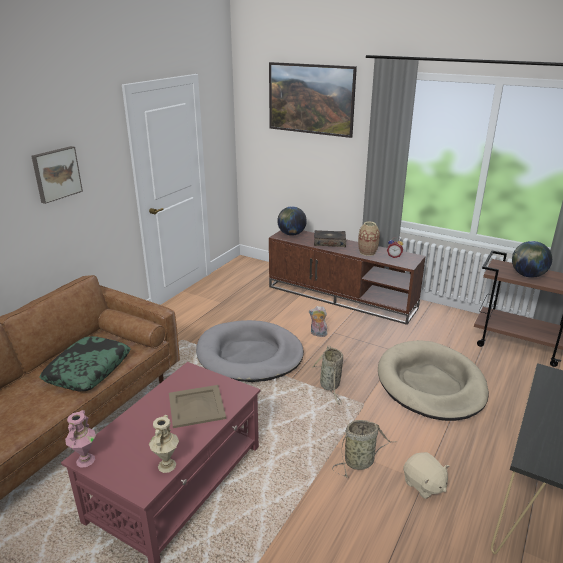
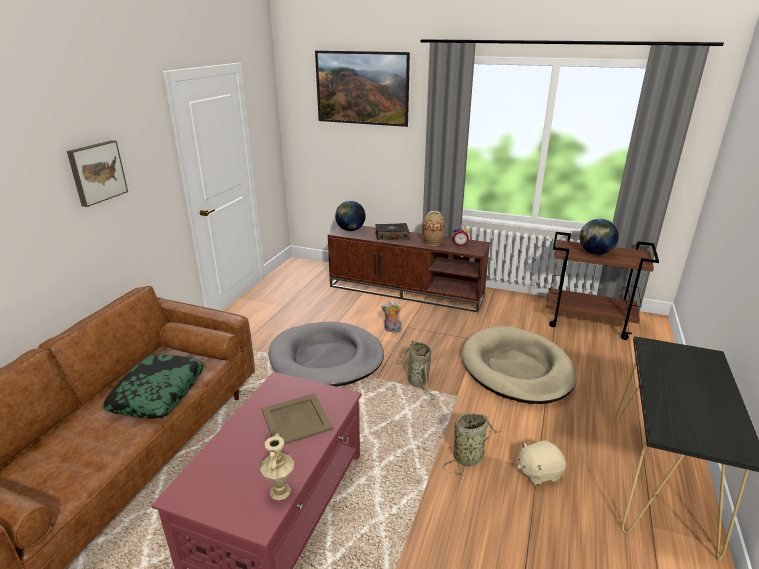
camera: 10 degrees left, 0 degrees up
pink vase [65,410,96,468] -> none
beige plush toy [403,452,449,499] -> beige plush toy turned 120 degrees clockwise [517,440,566,486]

